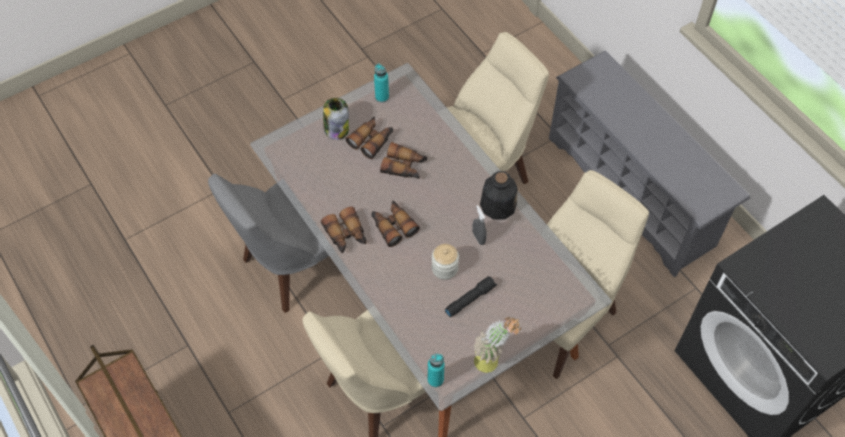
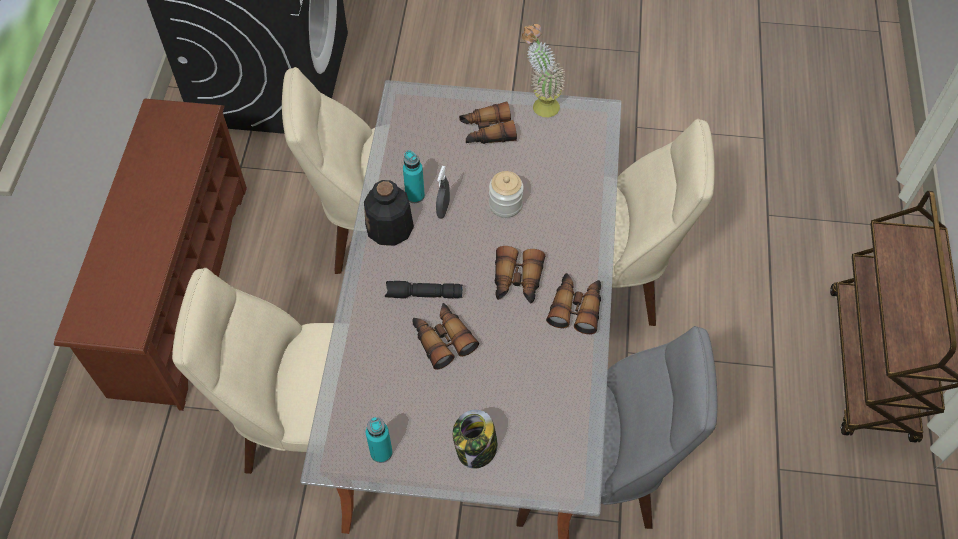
camera: 140 degrees left, 0 degrees up
binoculars [346,116,393,159] -> binoculars moved to [459,101,517,144]
turquoise bottle [428,353,445,387] -> turquoise bottle moved to [403,150,425,203]
black flashlight [445,276,497,317] -> black flashlight moved to [385,281,463,298]
grey shoe rack [549,51,750,277] -> brown shoe rack [54,99,247,411]

